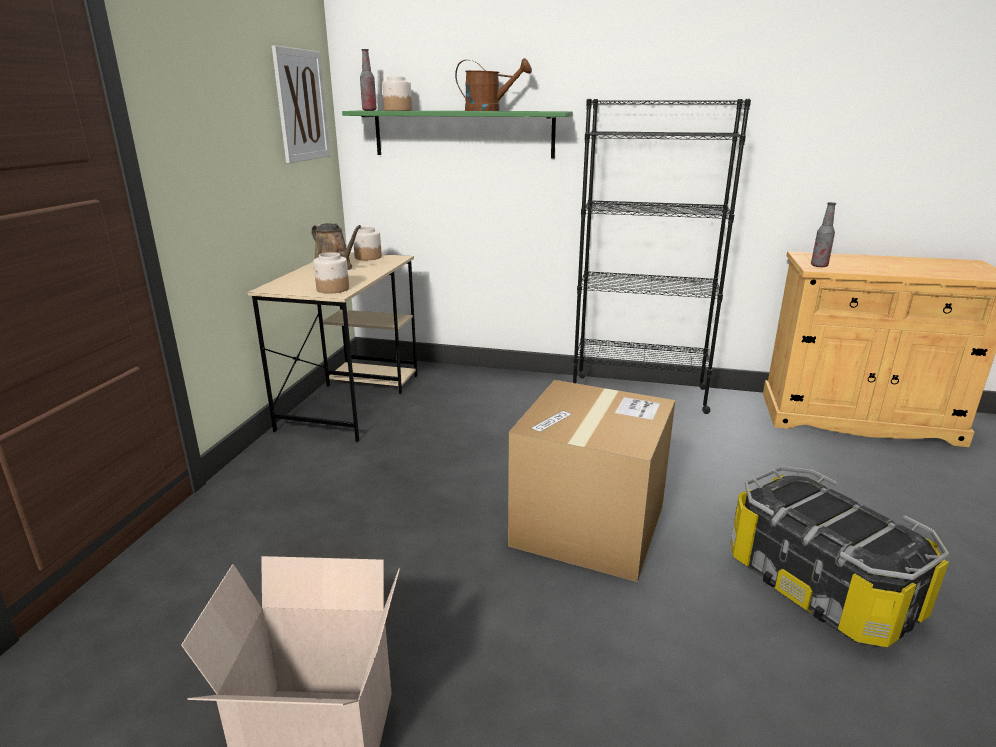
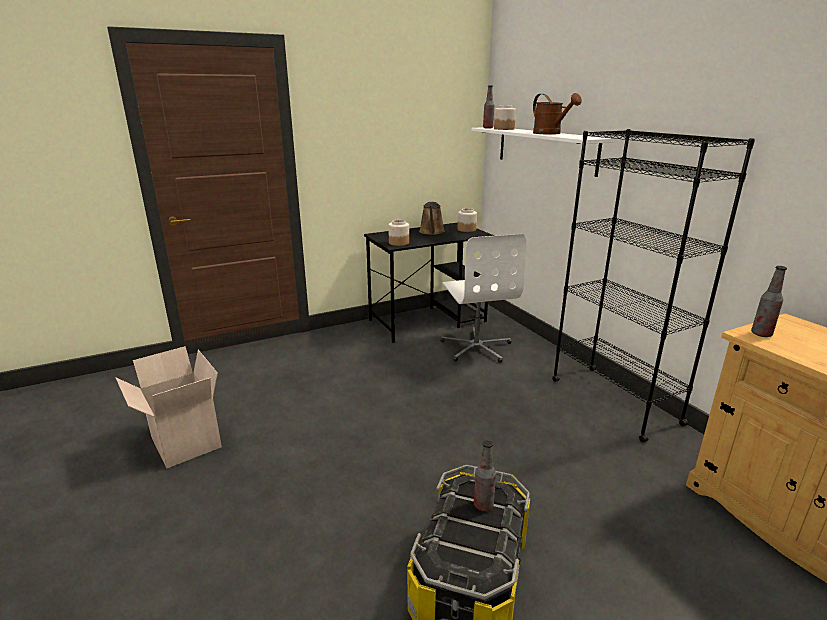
camera: 50 degrees right, 0 degrees up
beige desk [247,253,417,442] -> black desk [364,223,494,343]
picture [272,45,330,163] -> none
green shelf [342,110,573,158] -> white shelf [471,127,614,177]
cardboard box [508,380,675,582] -> none
none -> white office chair [440,234,526,363]
none -> bottle [474,440,496,511]

